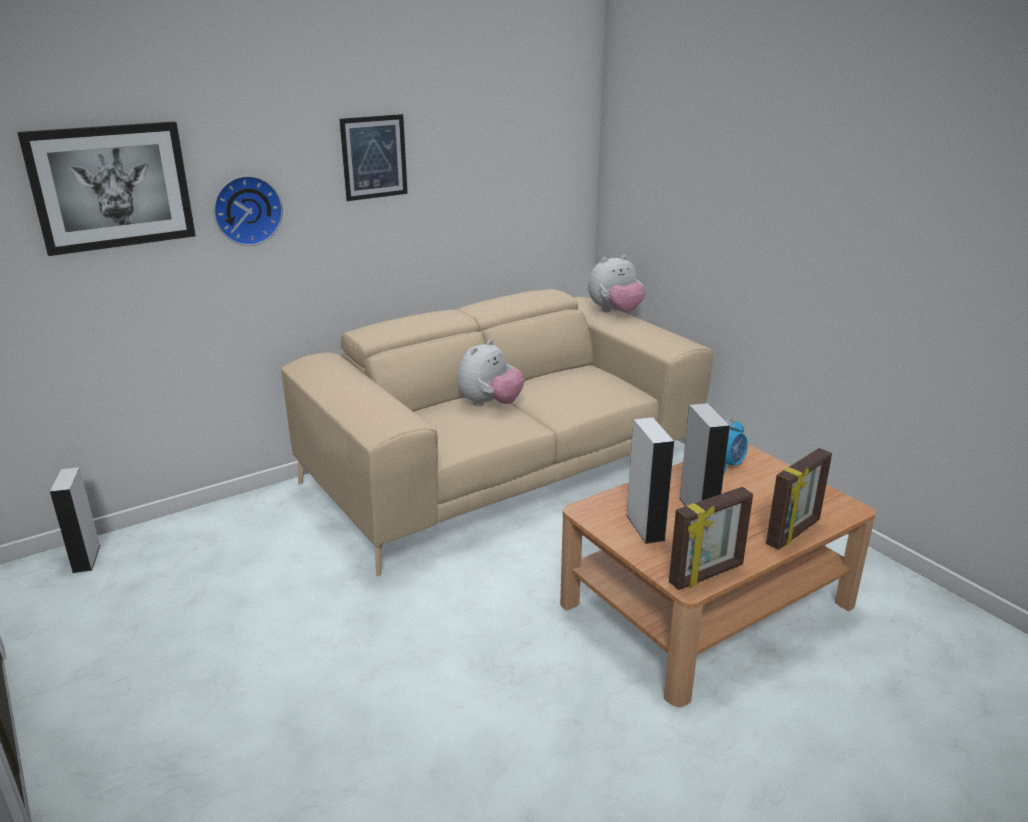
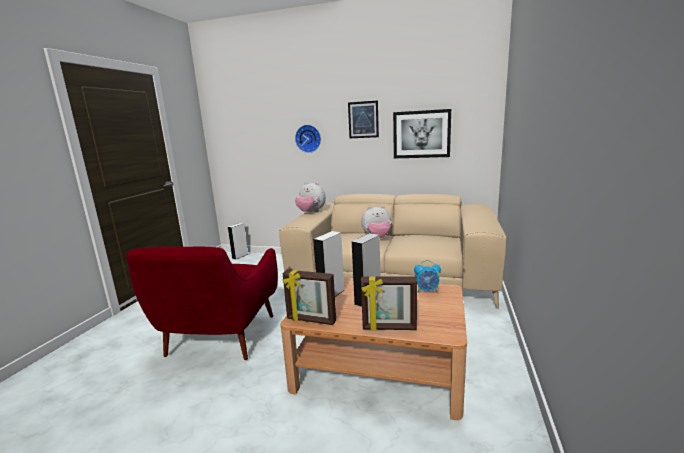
camera: 50 degrees right, 10 degrees down
picture [17,121,196,256] -> picture moved to [393,109,451,158]
plush toy [588,255,645,312] -> plush toy moved to [295,182,326,212]
none -> red armchair [126,247,278,360]

